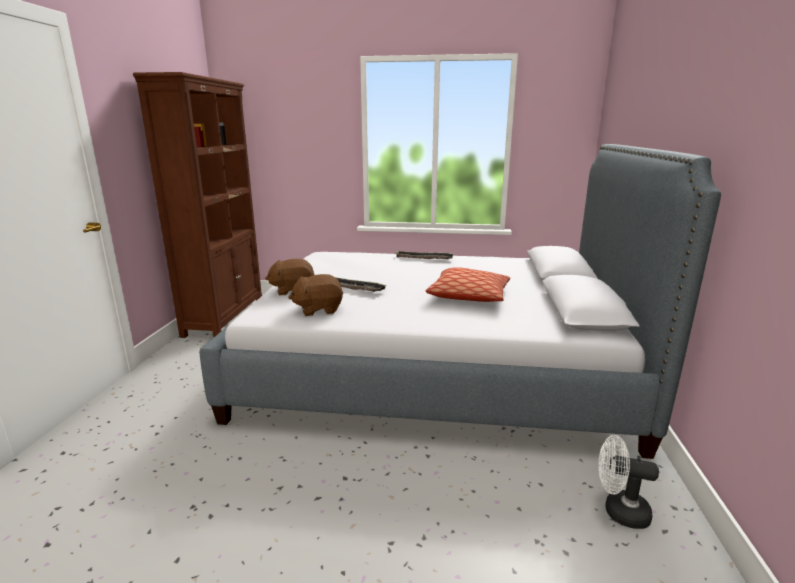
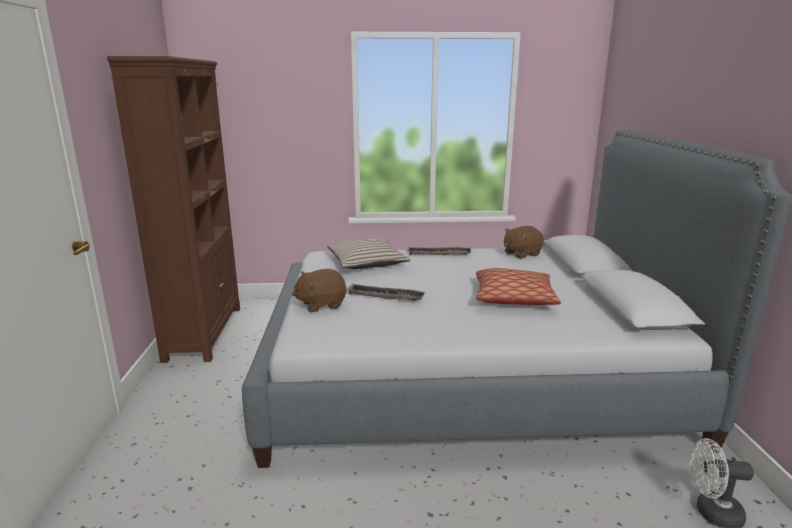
camera: 10 degrees left, 0 degrees up
brown plush toy [288,274,343,316] -> brown plush toy moved to [504,226,544,259]
none -> beige pillow [327,238,410,269]

